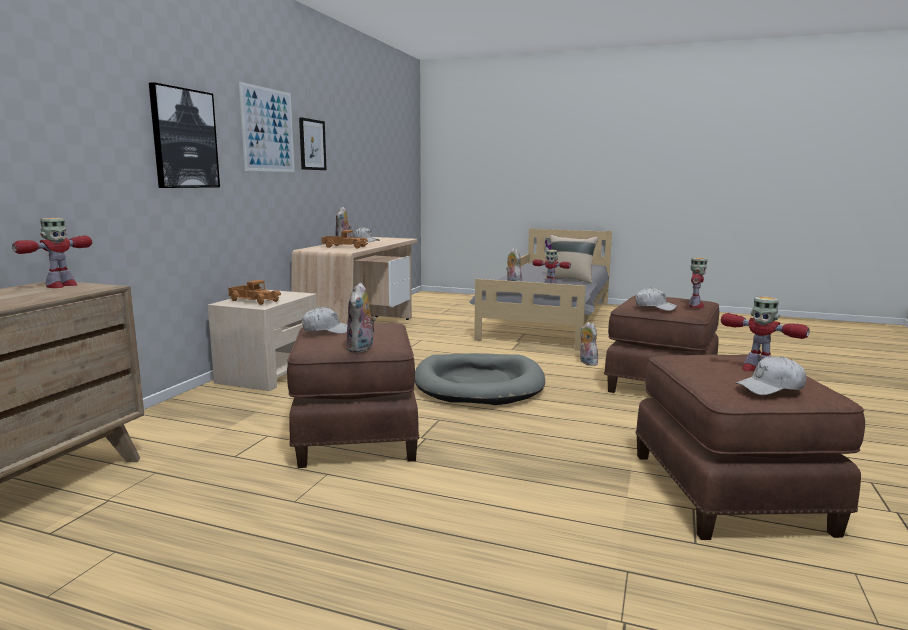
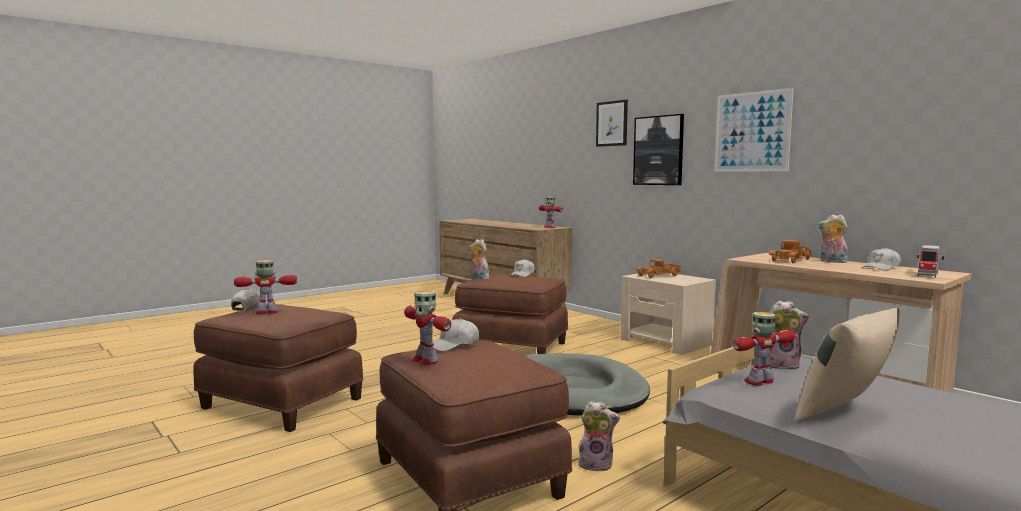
camera: 120 degrees right, 5 degrees down
picture [299,117,327,170] -> picture moved to [596,100,628,147]
none -> toy truck [917,245,944,278]

